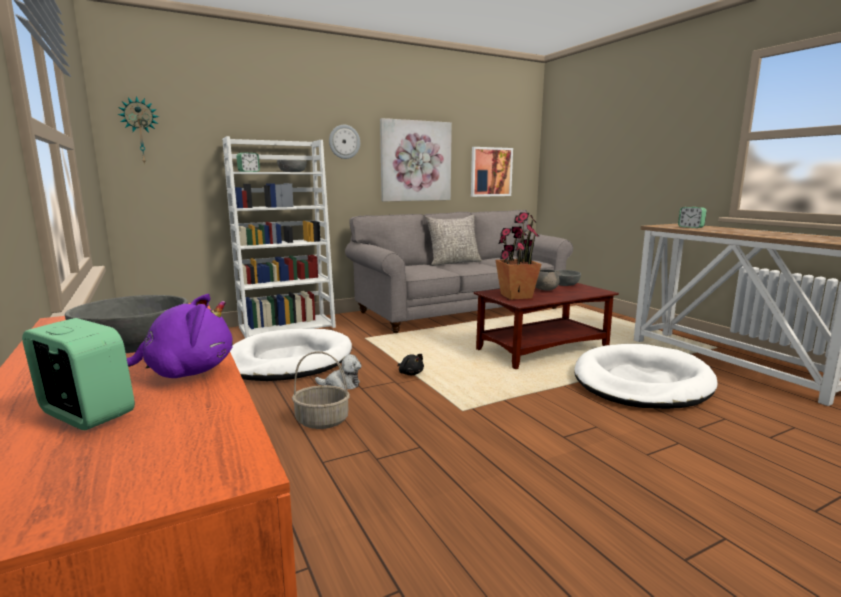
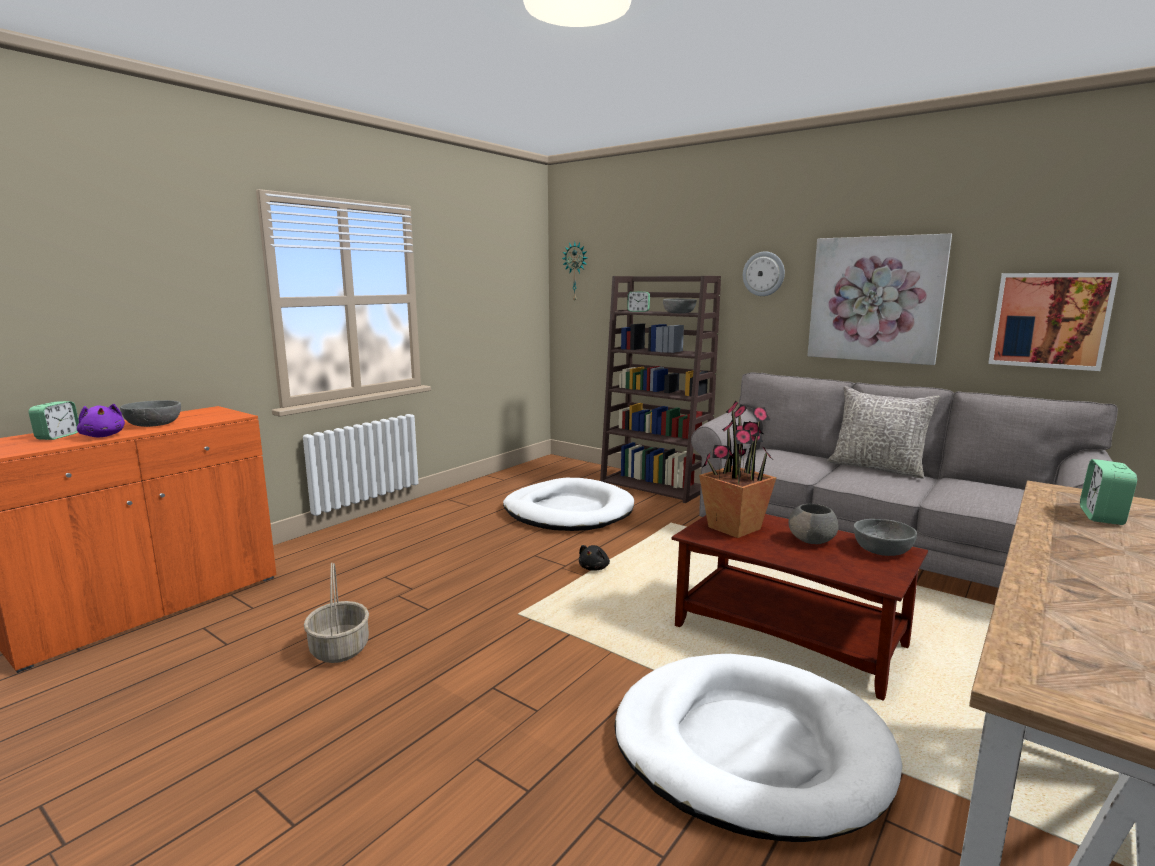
camera: 65 degrees right, 0 degrees up
white bookcase [222,136,336,338] -> brown bookcase [600,276,721,503]
basket [292,351,350,429] -> basket moved to [304,562,369,663]
plush toy [315,354,362,389] -> none

